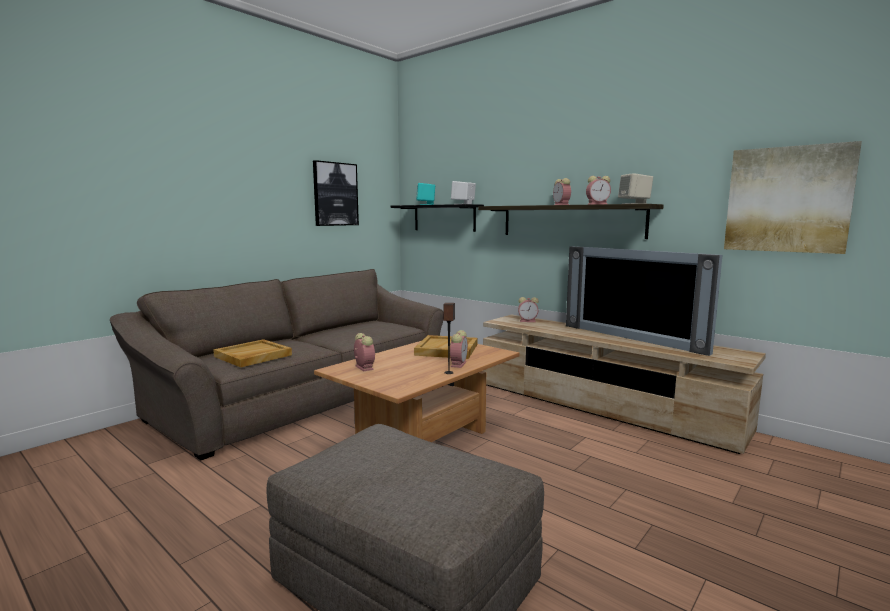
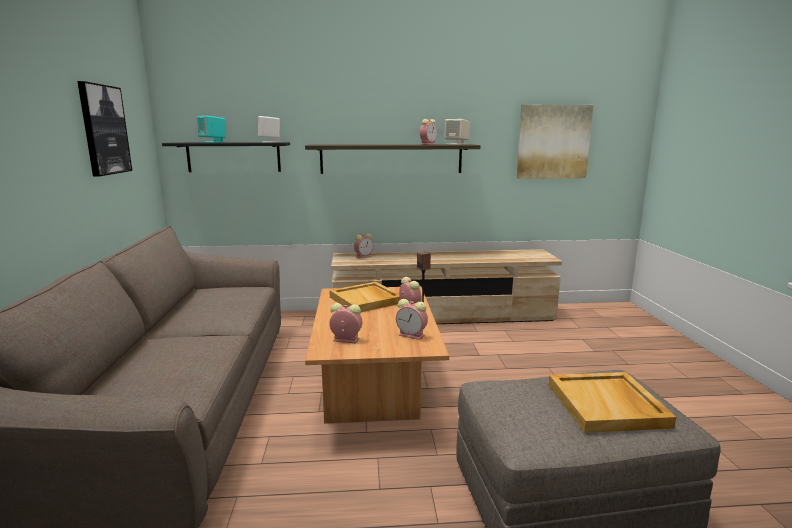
camera: 45 degrees left, 5 degrees up
beige tray [213,339,292,367] -> beige tray moved to [548,372,676,433]
alarm clock [553,178,571,205] -> alarm clock moved to [396,299,428,340]
television [566,246,723,356] -> none

